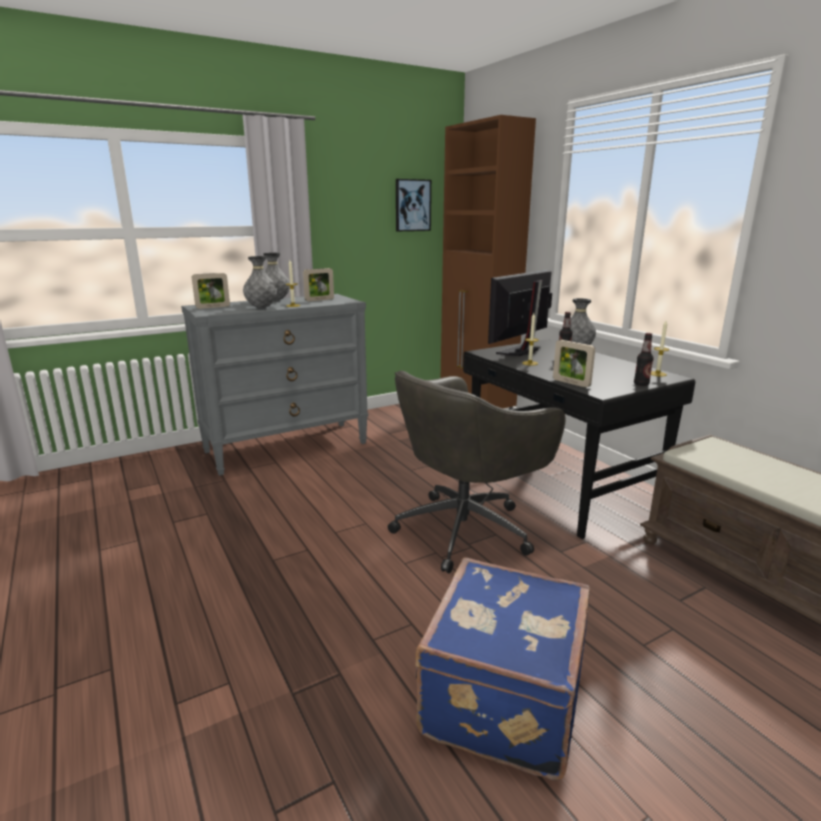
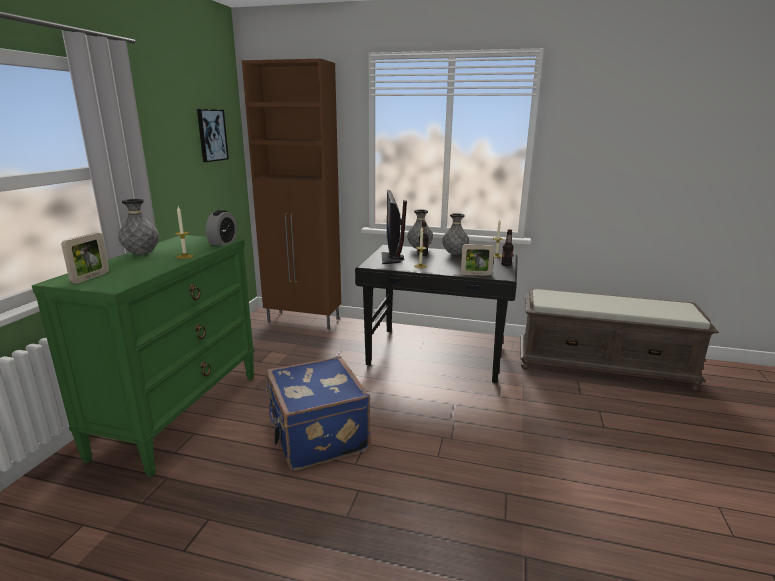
camera: 45 degrees left, 0 degrees up
grey dresser [181,294,369,476] -> green dresser [32,235,255,477]
grey vase [243,256,277,308] -> grey vase moved to [442,213,469,255]
picture frame [303,268,334,301] -> none
grey office chair [388,370,566,573] -> none
blue suitcase [415,557,590,780] -> blue suitcase moved to [266,356,371,470]
none -> alarm clock [206,210,237,246]

